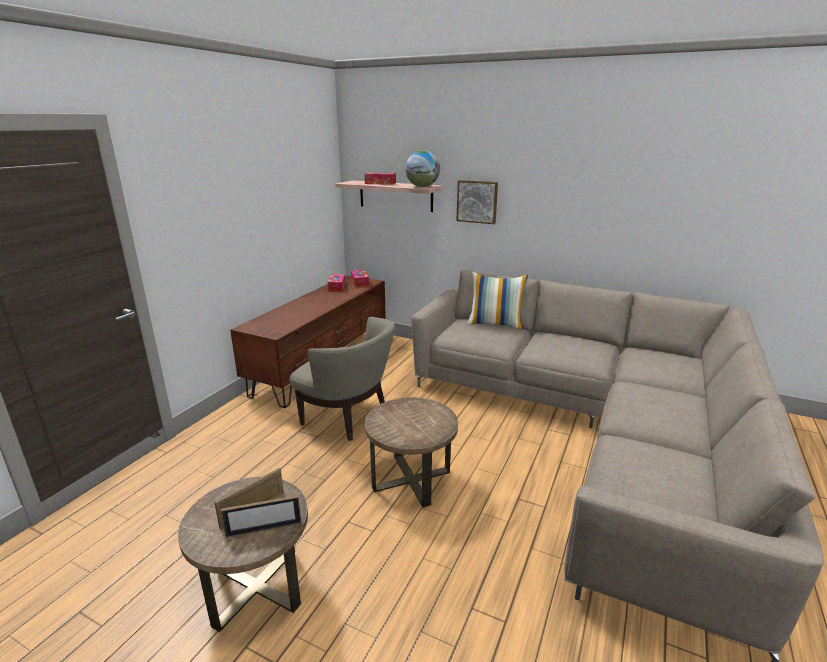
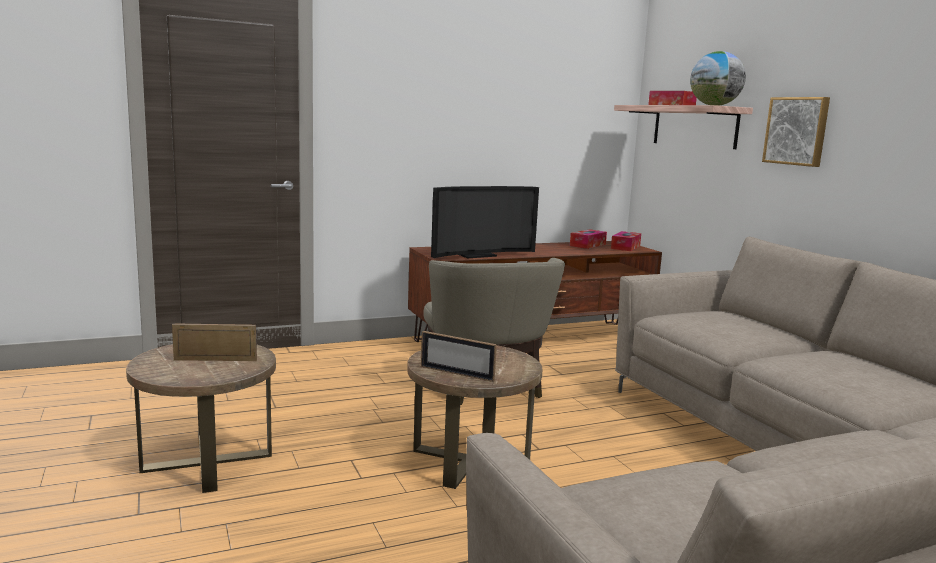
camera: 40 degrees right, 10 degrees down
picture frame [221,495,301,538] -> picture frame moved to [421,331,497,382]
pillow [467,272,528,330] -> none
none -> television [431,186,539,258]

